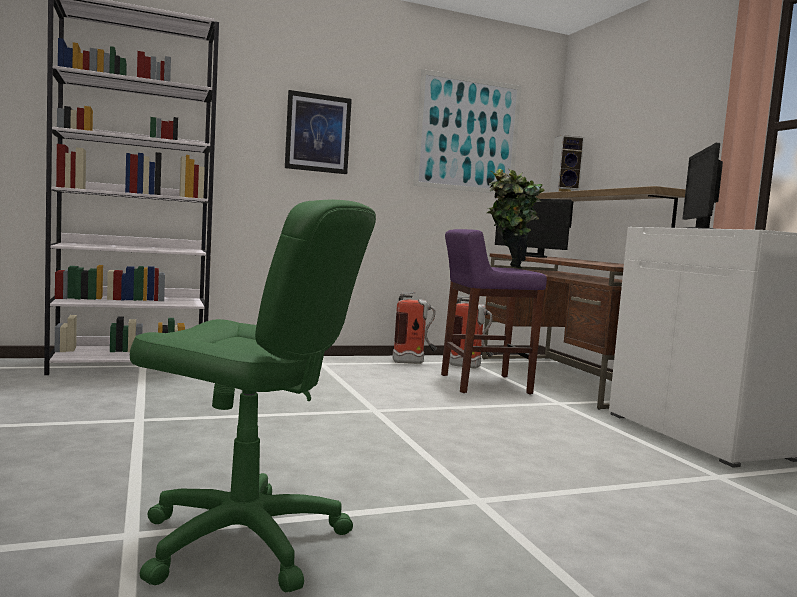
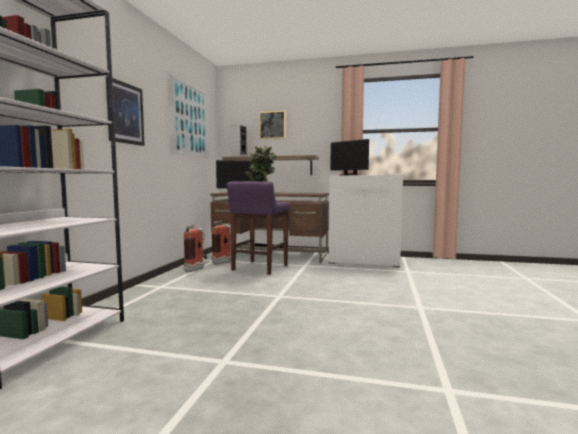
camera: 55 degrees left, 0 degrees up
green office chair [130,200,376,592] -> none
none -> picture [259,111,286,139]

